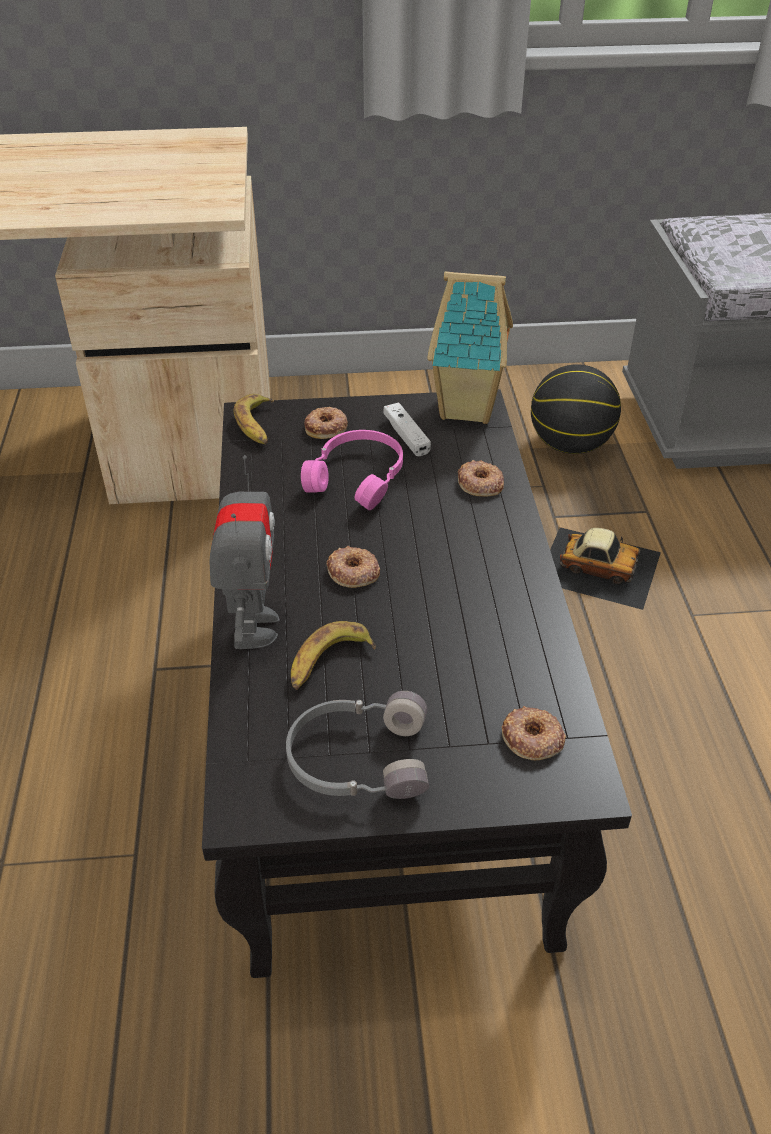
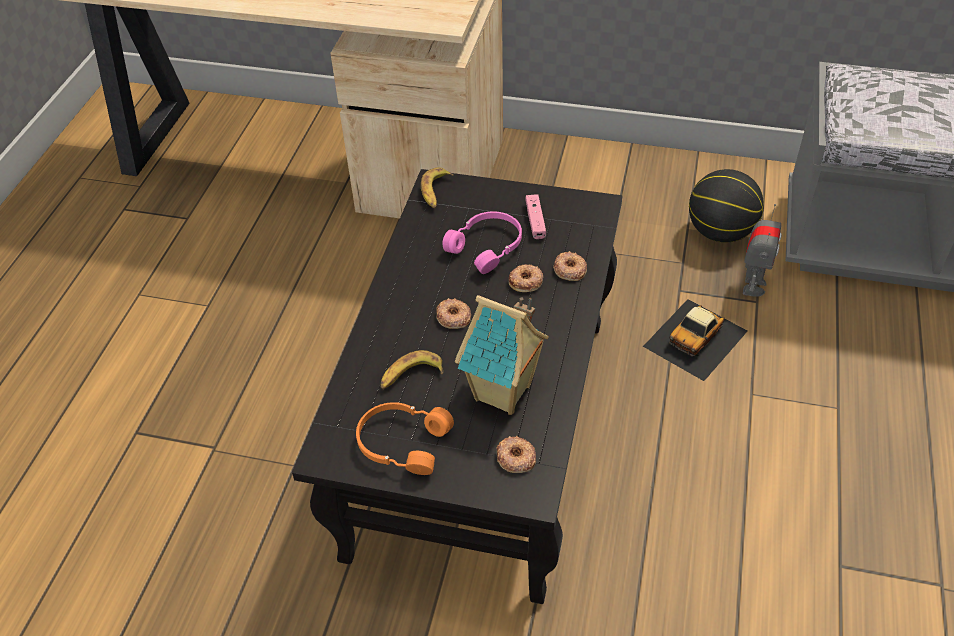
camera: 20 degrees right, 5 degrees up
toy robot [209,455,280,649] -> toy robot moved to [743,204,782,297]
grey headphones [286,691,429,799] -> orange headphones [356,402,454,475]
donut [304,407,348,439] -> donut moved to [509,264,543,292]
white game controller [383,402,431,456] -> pink game controller [525,194,546,239]
toy house [427,271,513,424] -> toy house moved to [455,295,549,415]
toy car [550,527,661,610] -> toy car turned 90 degrees clockwise [643,299,748,381]

